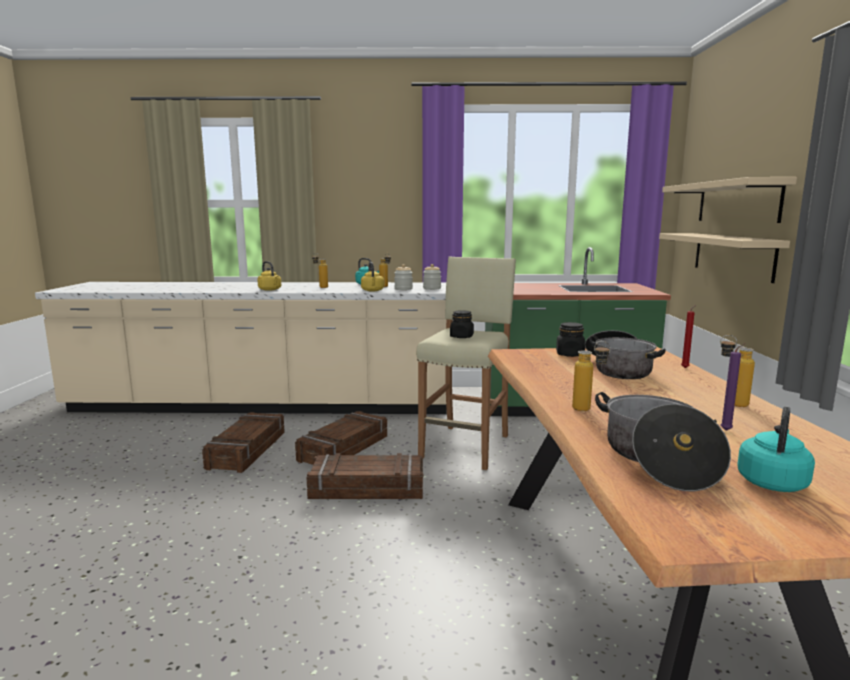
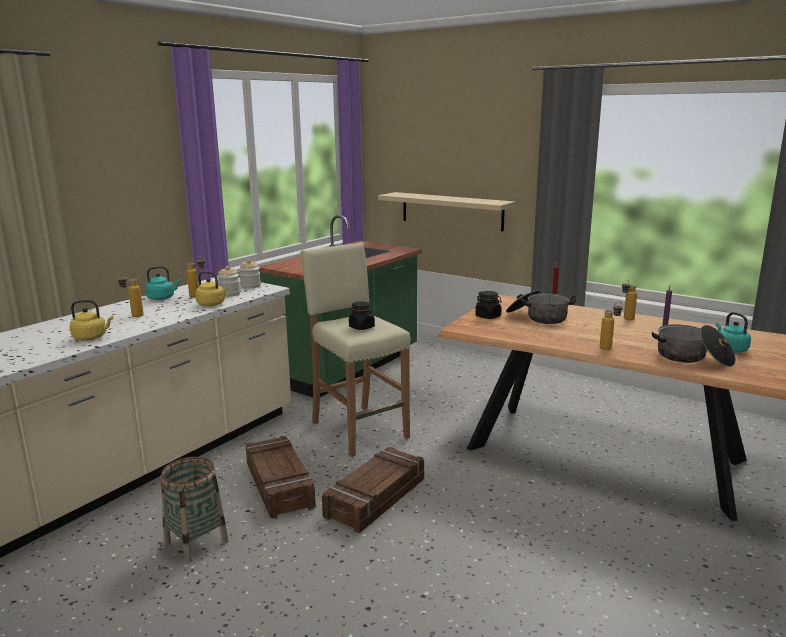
camera: 55 degrees left, 5 degrees up
crate [202,412,285,473] -> basket [160,457,228,563]
beige shelf [662,177,797,223] -> none

